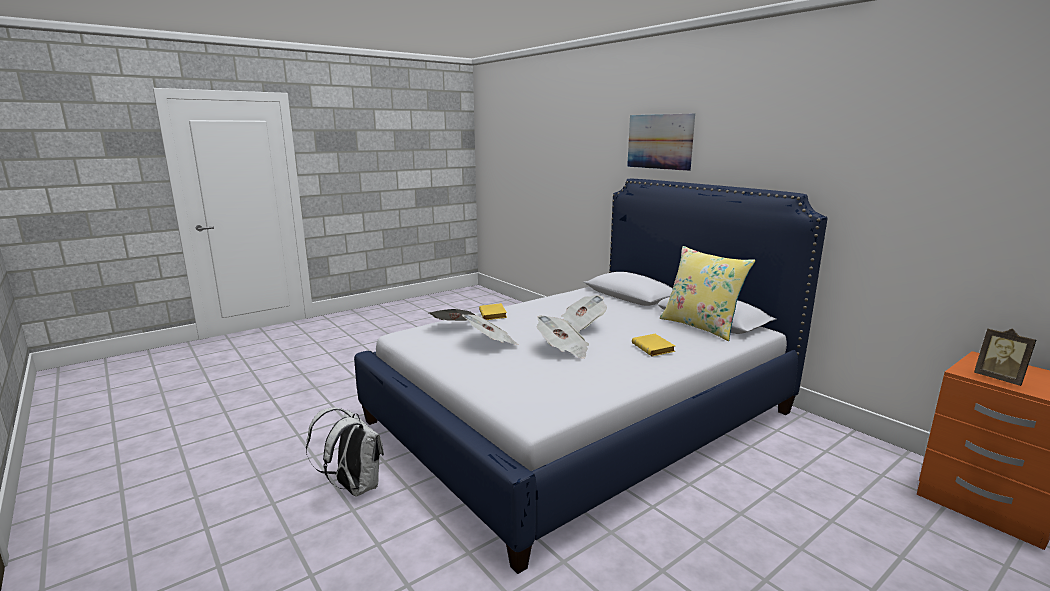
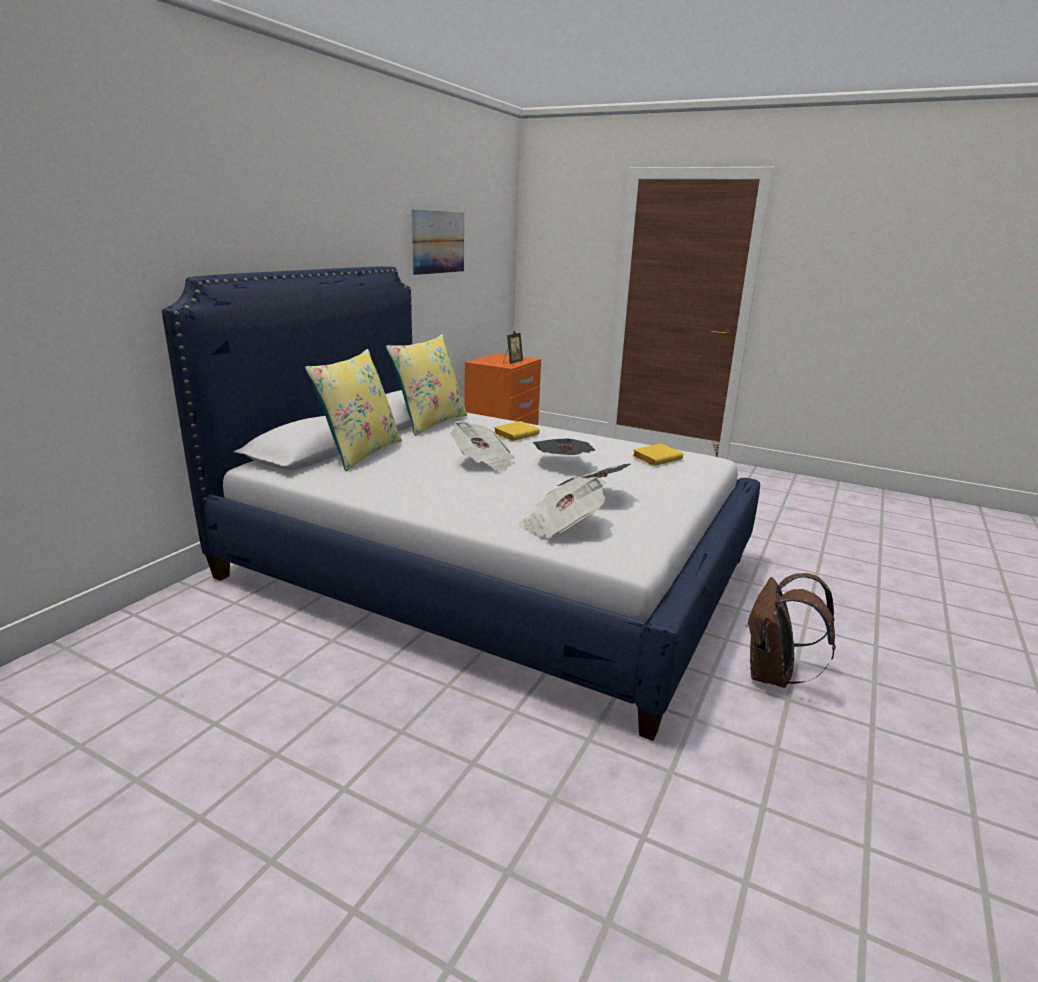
camera: 115 degrees left, 5 degrees up
white backpack [306,407,384,497] -> brown backpack [746,573,836,688]
yellow book [479,303,507,320] -> yellow book moved to [632,443,683,466]
picture [627,113,695,171] -> picture moved to [412,209,464,275]
none -> yellow pillow [305,349,402,471]

